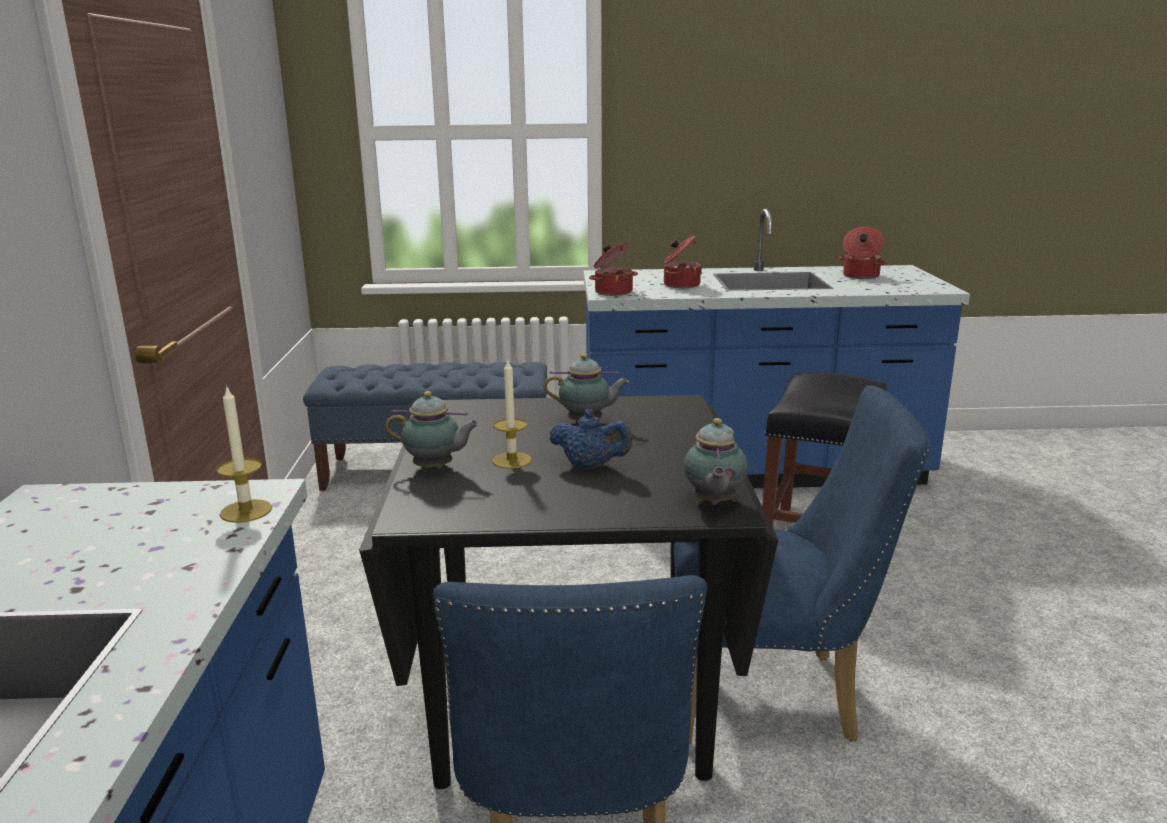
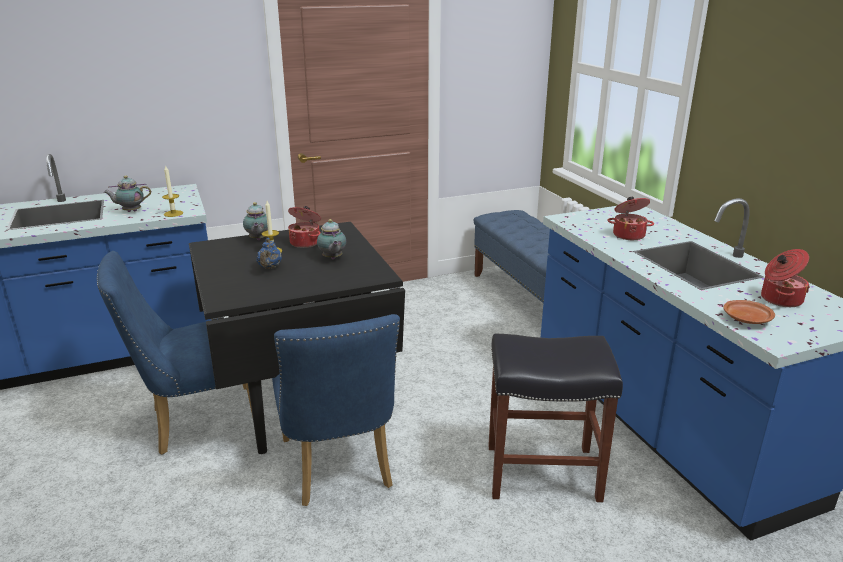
camera: 70 degrees right, 5 degrees up
cooking pot [589,242,638,296] -> cooking pot moved to [288,206,321,248]
teapot [684,418,748,505] -> teapot moved to [104,176,151,212]
none -> brown plate [724,300,775,324]

